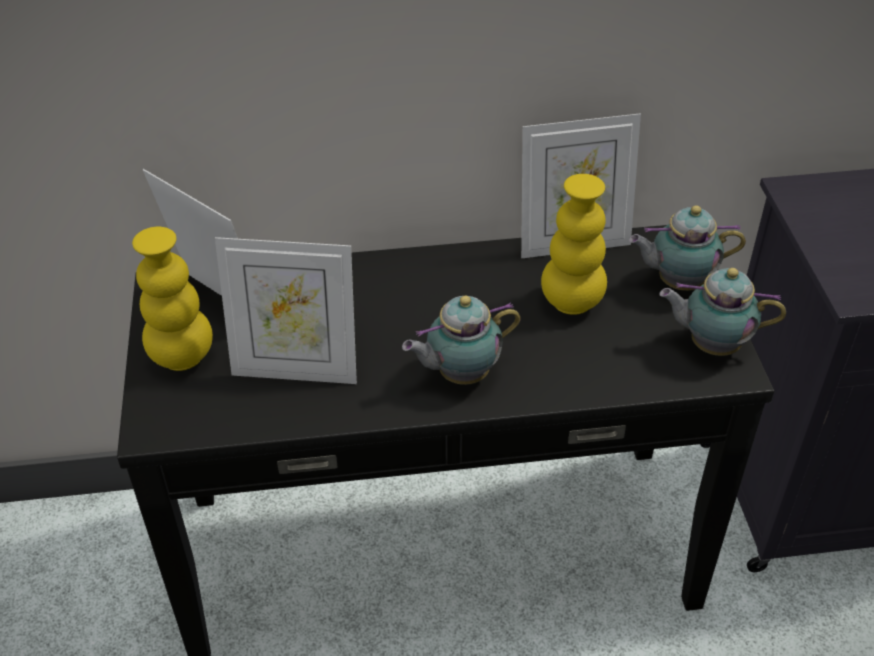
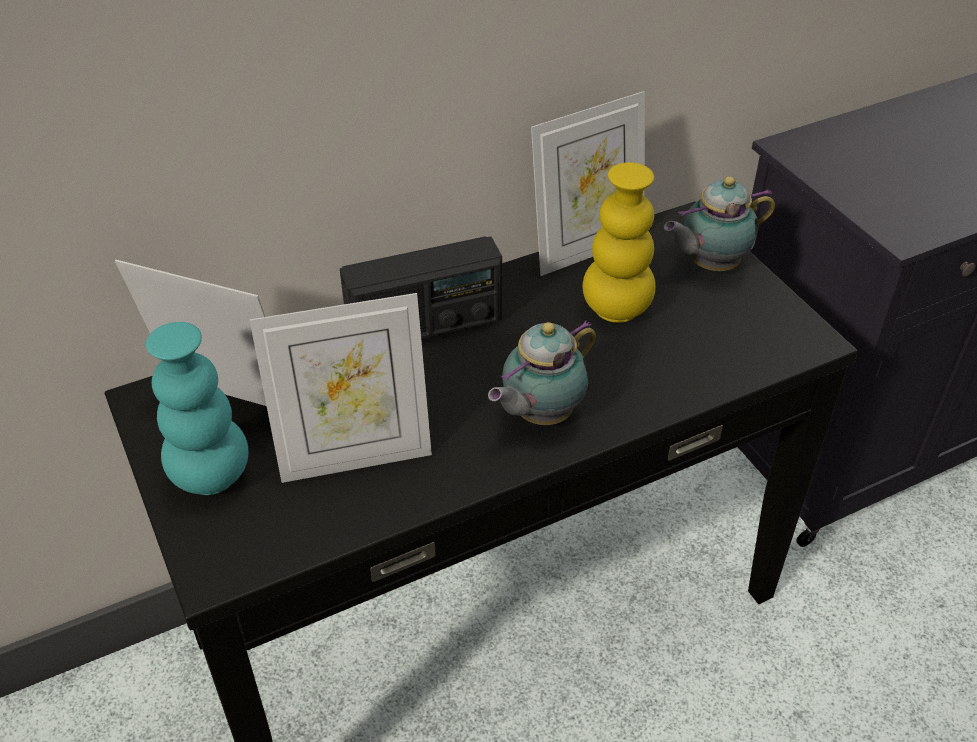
camera: 20 degrees left, 0 degrees up
yellow vase [132,227,213,371] -> turquoise vase [146,322,249,495]
teapot [659,268,786,356] -> none
none -> radio [340,236,502,339]

